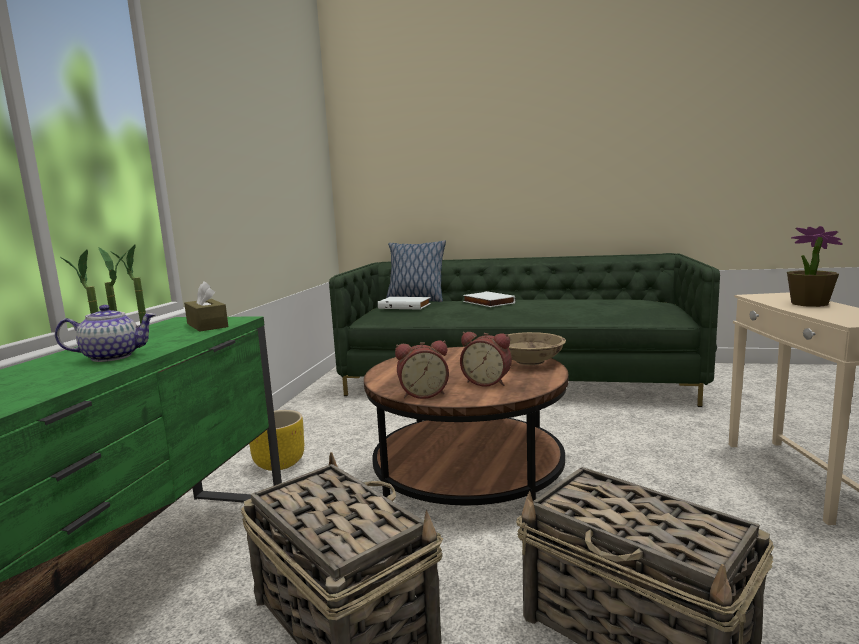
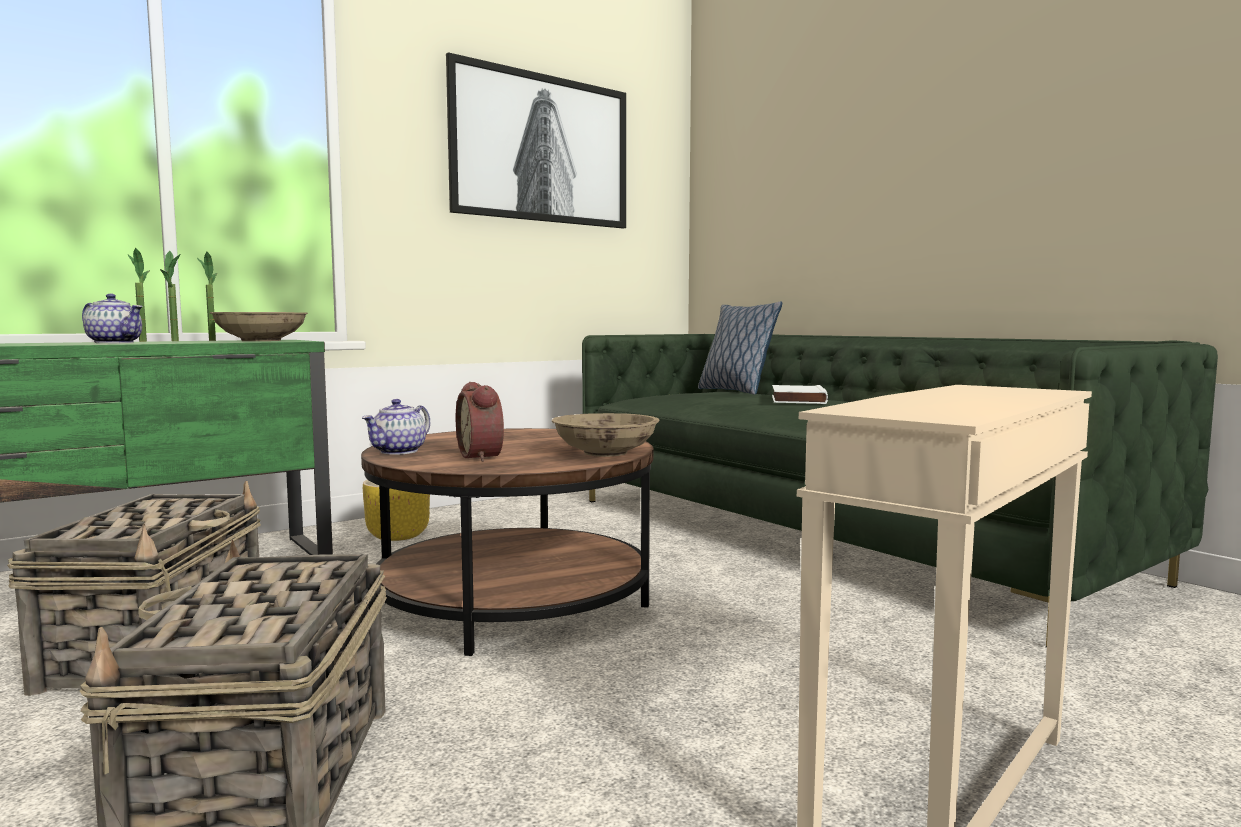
camera: 40 degrees right, 5 degrees down
brown tissue box [184,281,228,332] -> beige bowl [210,312,308,341]
white book [378,297,431,309] -> none
alarm clock [395,340,449,399] -> teapot [362,399,430,455]
potted plant [787,226,843,307] -> none
none -> picture [446,52,626,229]

